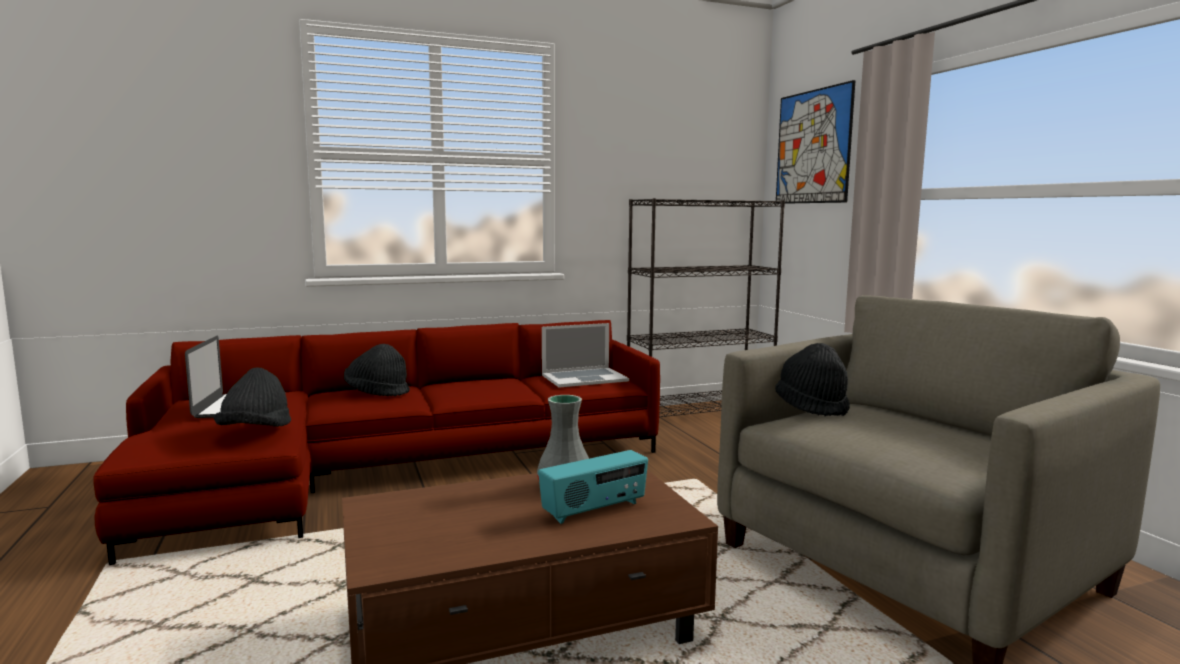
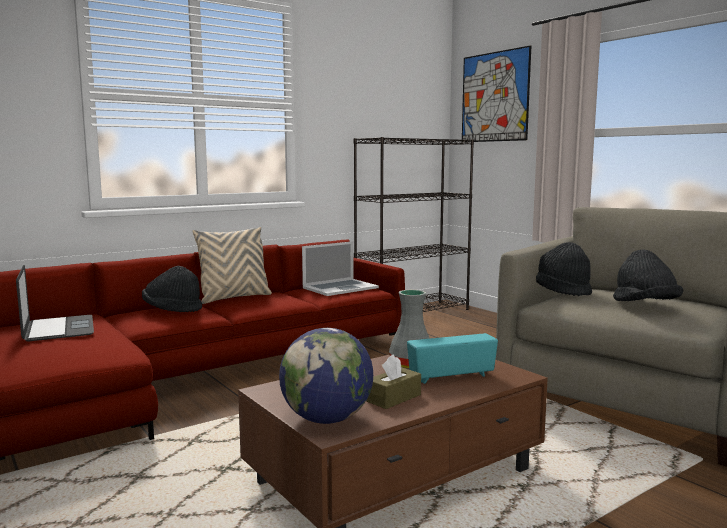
camera: 15 degrees left, 0 degrees up
black hat [213,368,291,427] -> black hat moved to [613,249,683,301]
radio [538,450,648,524] -> radio turned 150 degrees counterclockwise [407,333,498,384]
none -> beige pillow [193,227,272,304]
none -> globe [279,328,373,424]
none -> brown tissue box [366,354,421,409]

